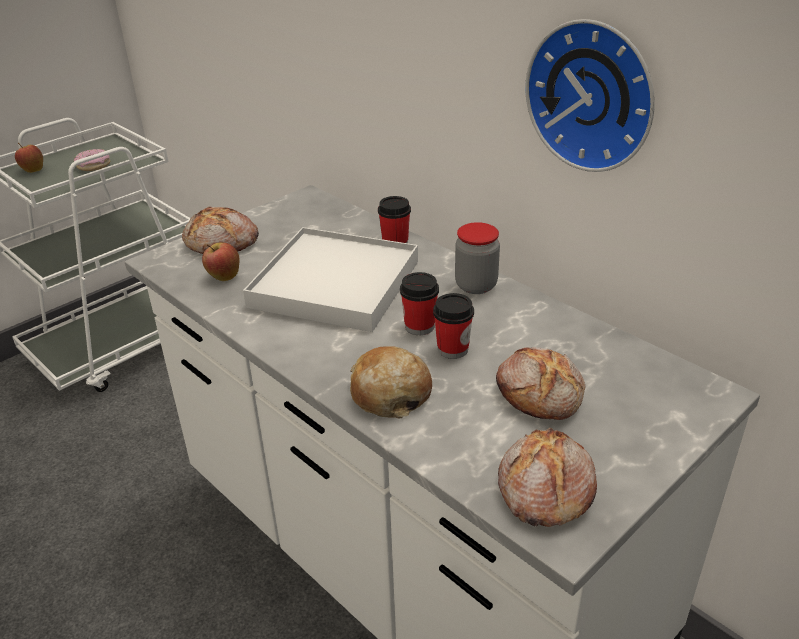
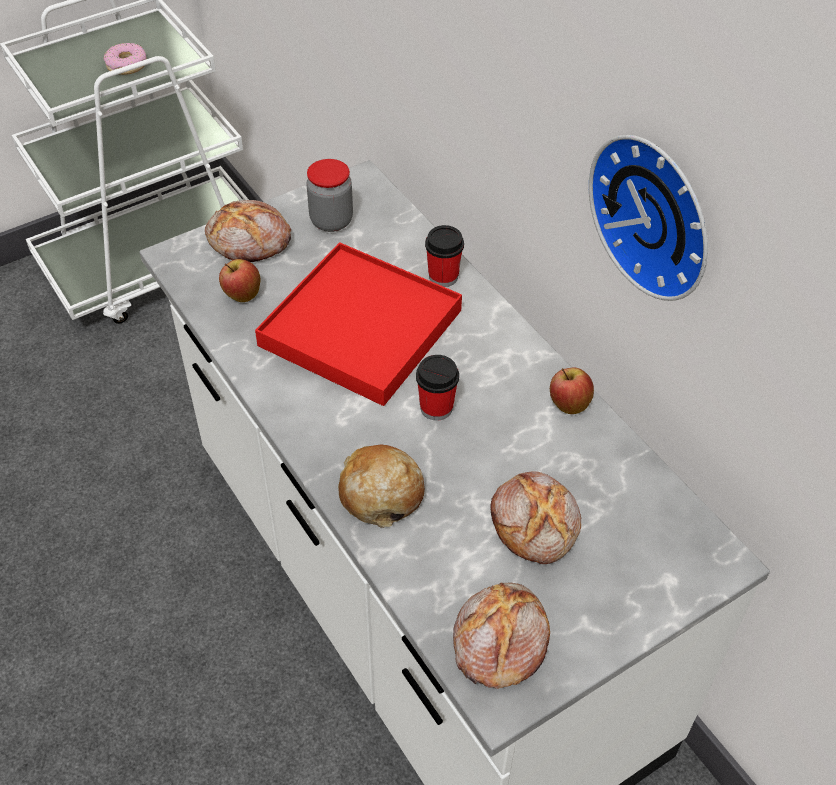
camera: 10 degrees right, 15 degrees up
apple [15,142,43,173] -> apple moved to [550,368,594,414]
white tray [243,227,418,332] -> red tray [255,242,462,406]
cup [433,293,474,359] -> none
jar [455,222,500,294] -> jar moved to [306,159,353,232]

